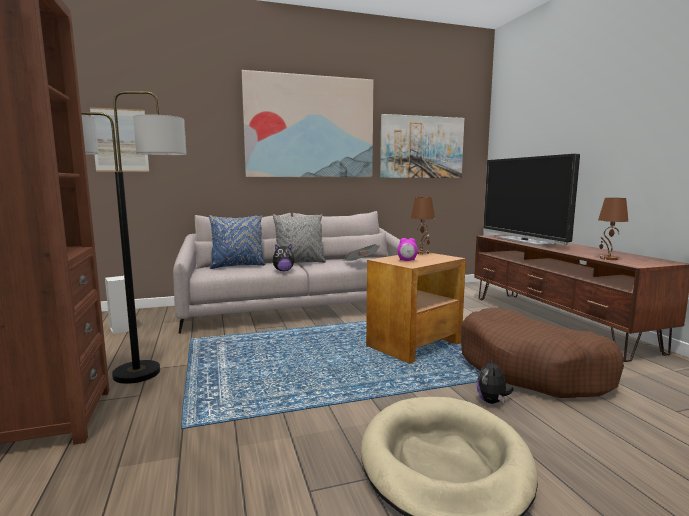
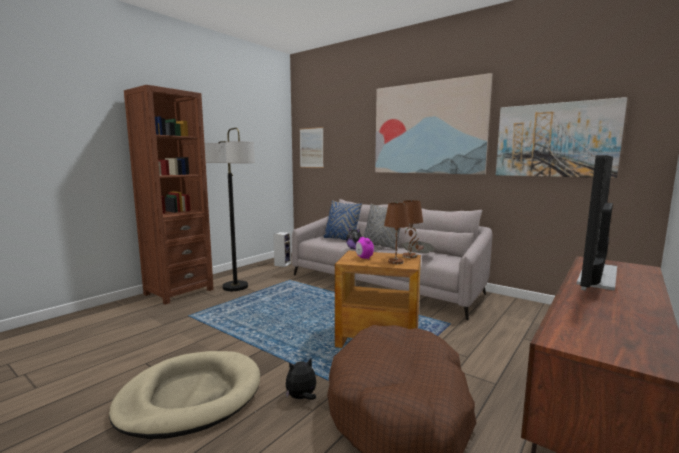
camera: 55 degrees right, 0 degrees up
brown table lamp [598,198,628,260] -> brown table lamp moved to [384,203,410,264]

